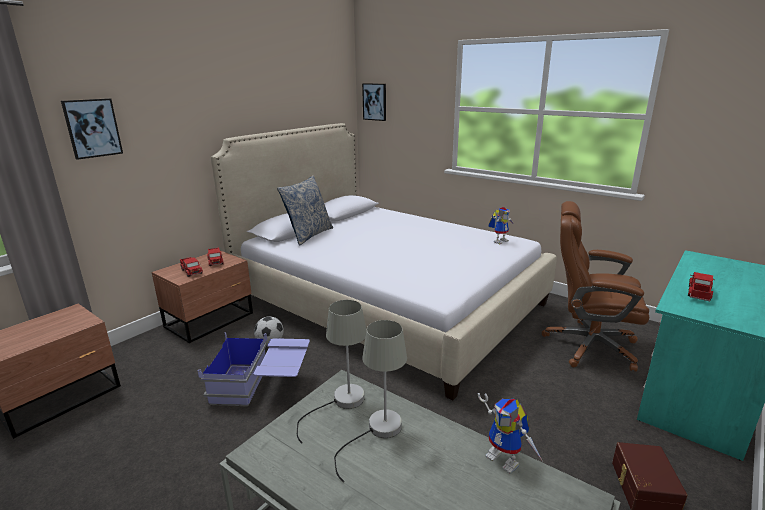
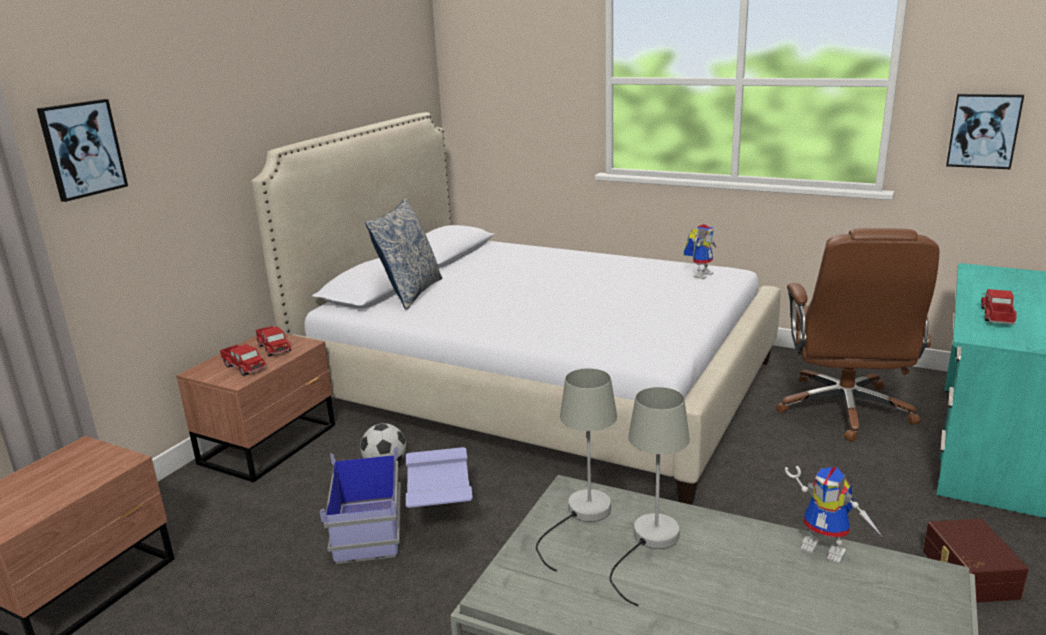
camera: 10 degrees left, 0 degrees up
picture [362,83,386,121] -> picture moved to [946,94,1024,169]
brown office chair [542,201,649,372] -> brown office chair turned 90 degrees counterclockwise [776,228,939,442]

